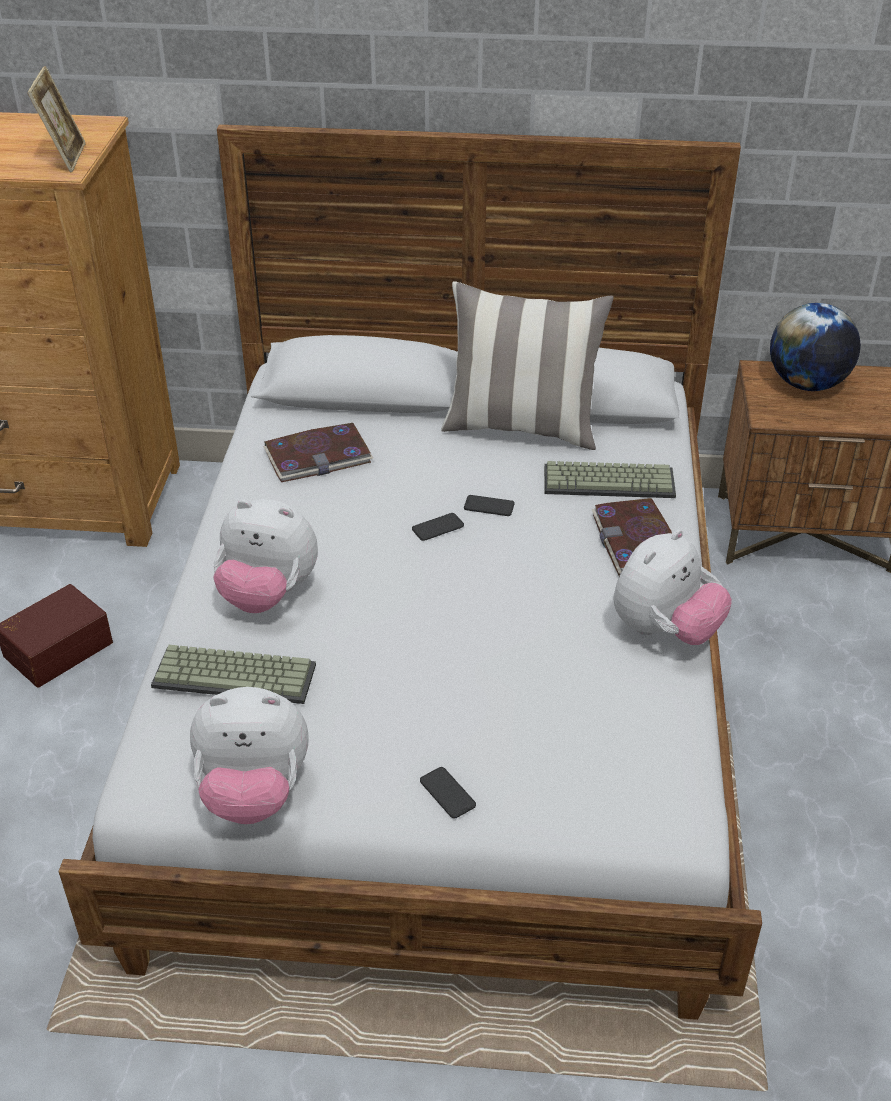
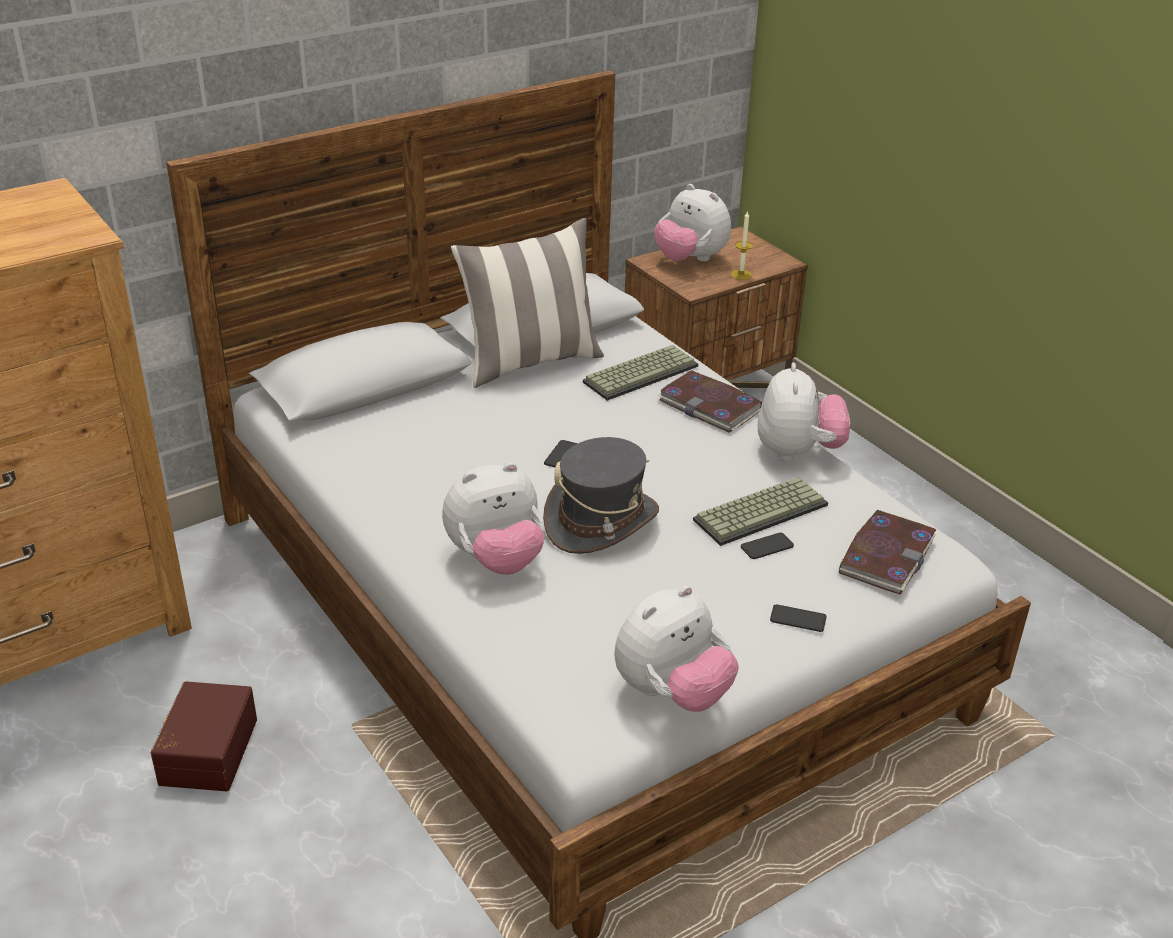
camera: 40 degrees left, 5 degrees down
picture frame [27,66,86,172] -> none
keyboard [151,645,316,704] -> keyboard moved to [693,477,828,546]
book [263,423,373,482] -> book moved to [839,510,936,595]
phone [464,495,515,516] -> phone moved to [741,533,794,559]
globe [770,303,861,391] -> plush toy [654,184,731,262]
none -> grey hat [543,437,659,554]
none -> candle [731,211,753,280]

